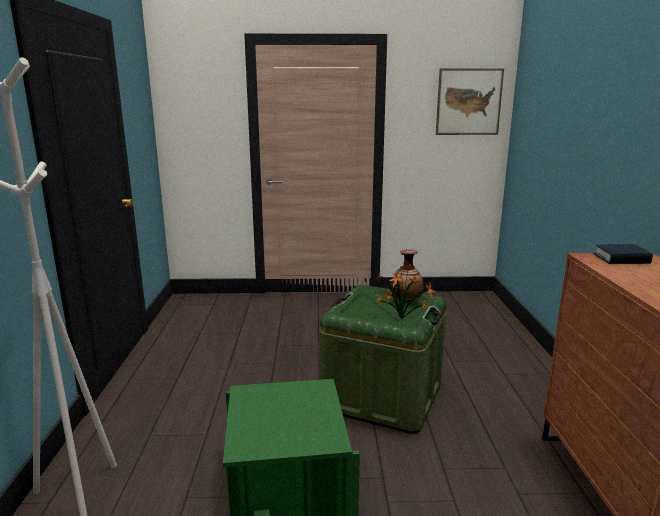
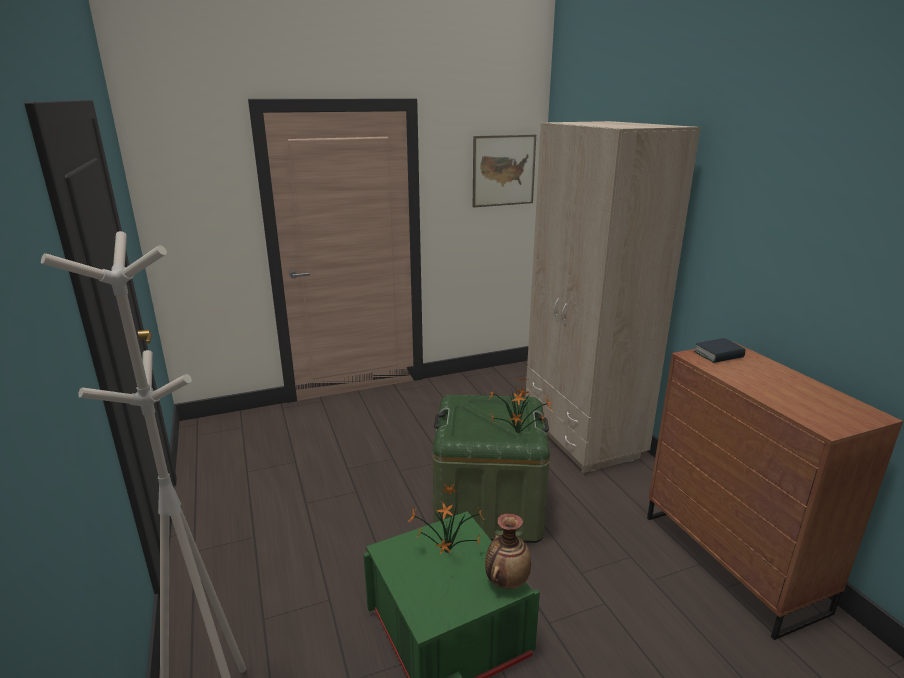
camera: 20 degrees left, 5 degrees up
vase [391,249,423,303] -> vase moved to [485,513,531,589]
none -> potted plant [407,483,484,554]
none -> beige wardrobe [526,121,700,473]

